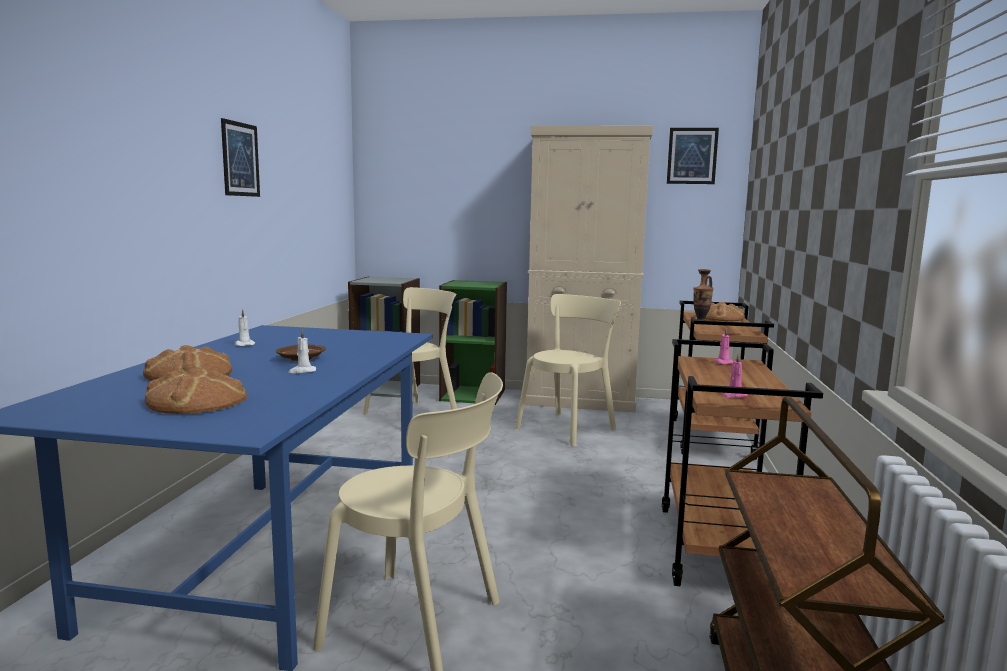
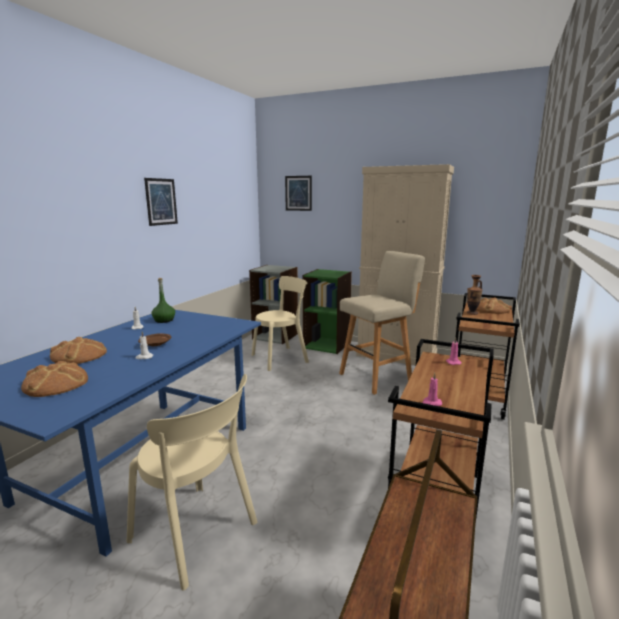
camera: 15 degrees right, 5 degrees up
beige chair [515,294,621,446] -> beige stool [339,251,425,395]
picture [667,128,719,184] -> picture moved to [285,176,312,211]
none -> green bottle [151,278,175,323]

